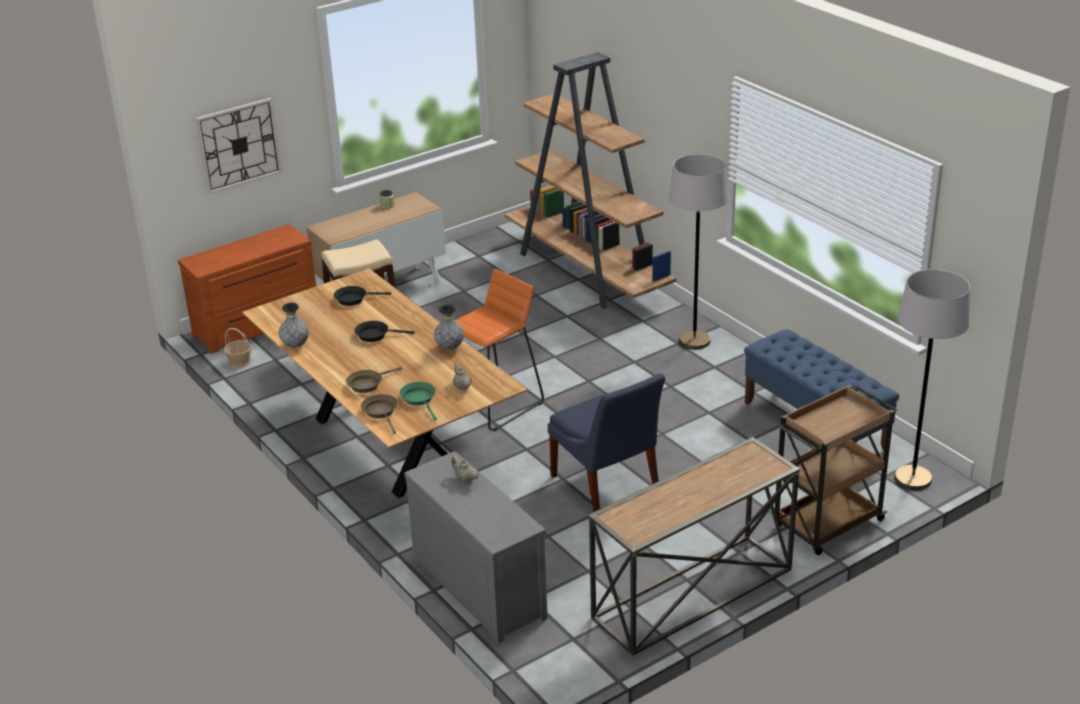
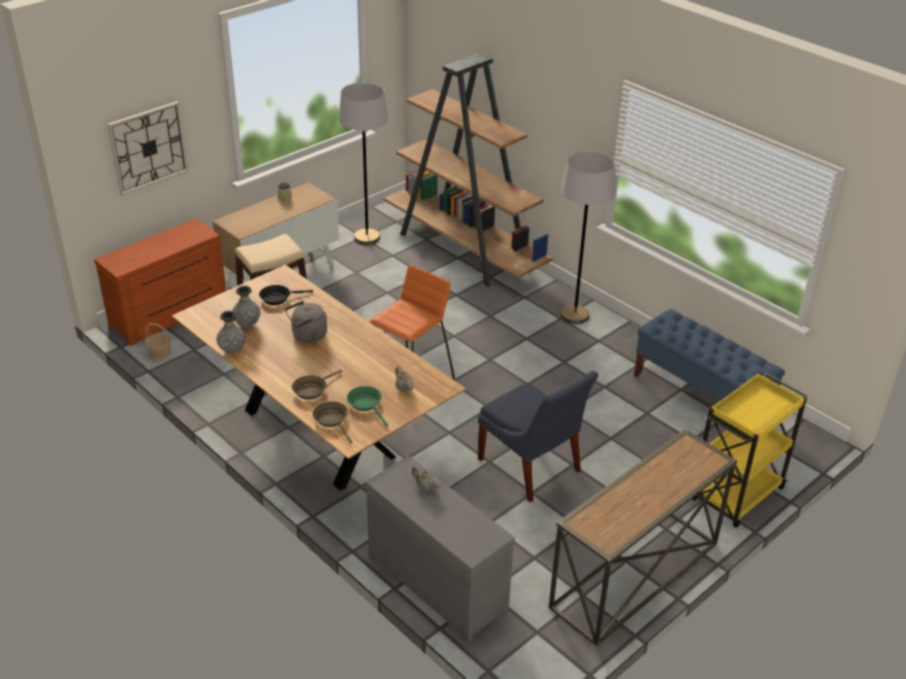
camera: 10 degrees left, 5 degrees up
black frying pan [354,321,414,342] -> grey kettle [285,301,327,343]
grey vase [434,304,464,350] -> grey vase moved to [232,286,261,327]
brown cart [775,385,897,555] -> yellow cart [692,372,807,528]
grey floor lamp [894,269,970,490] -> grey floor lamp moved to [339,83,388,244]

